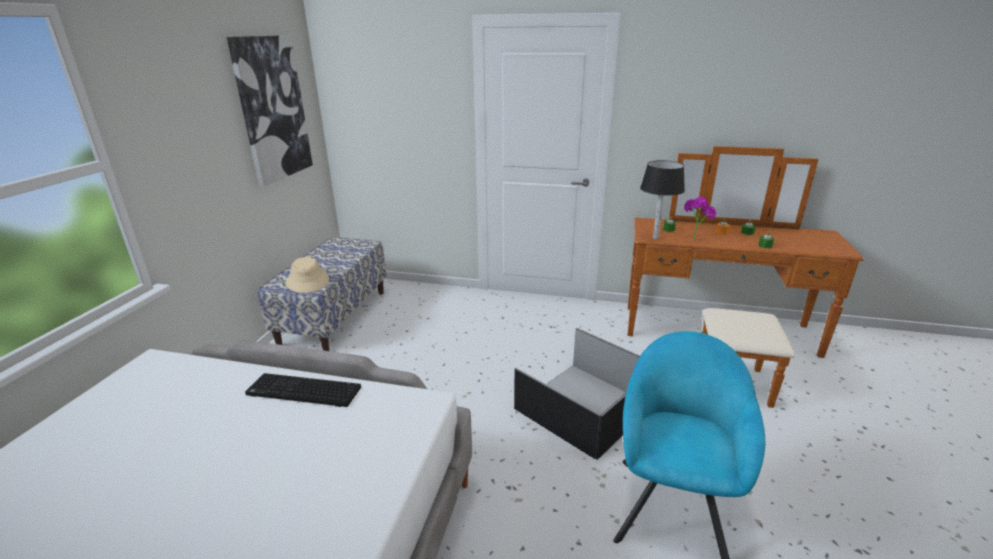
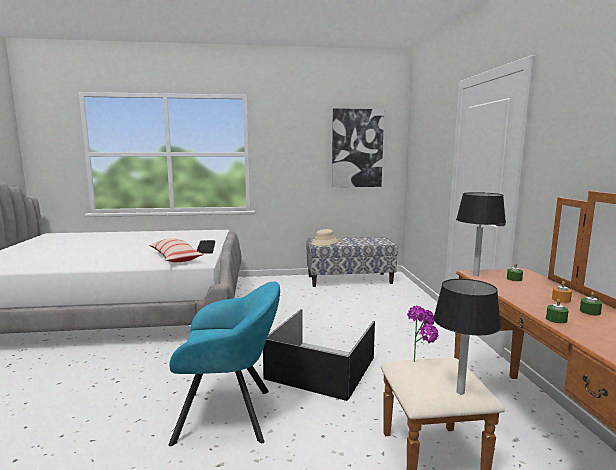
camera: 70 degrees right, 15 degrees down
potted plant [684,197,717,241] -> potted plant moved to [407,306,438,362]
none -> pillow [149,238,204,262]
none -> black table lamp [433,279,501,394]

